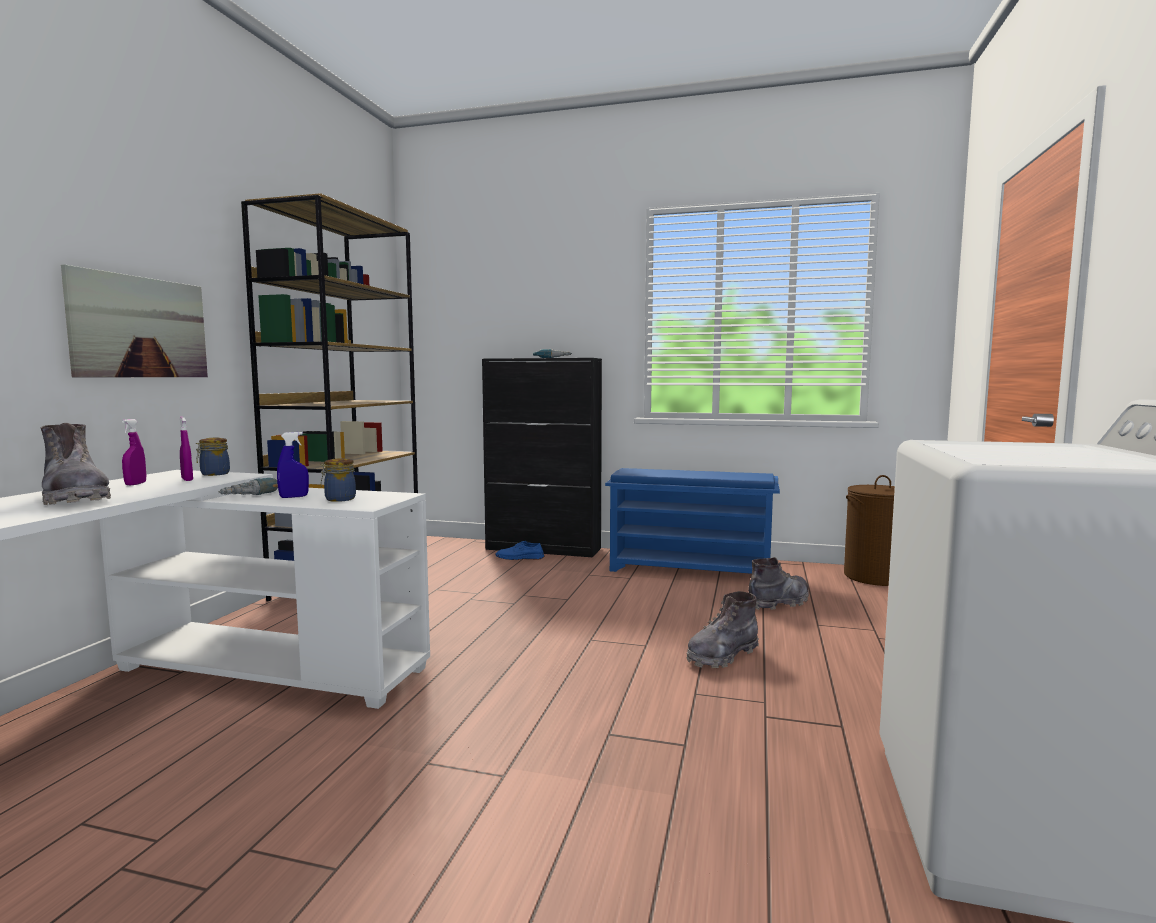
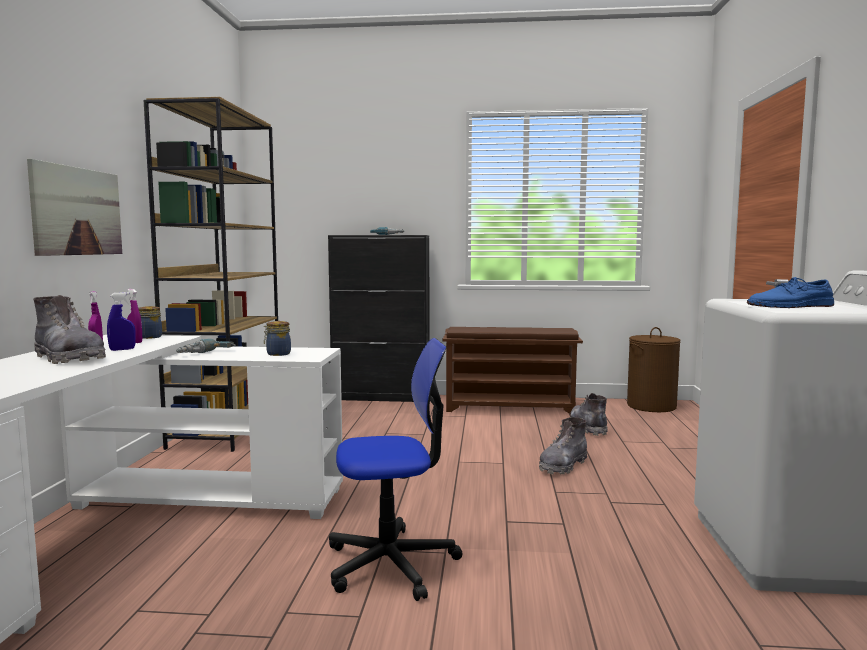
camera: 10 degrees left, 0 degrees up
blue spray bottle [277,432,309,498] -> blue spray bottle moved to [107,292,135,351]
blue shoe [496,541,544,560] -> blue shoe moved to [747,277,834,308]
blue shoe rack [605,468,780,574] -> brown shoe rack [443,327,583,414]
grey boot [748,557,809,610] -> grey boot turned 60 degrees counterclockwise [570,393,608,436]
none -> office chair [329,338,463,601]

